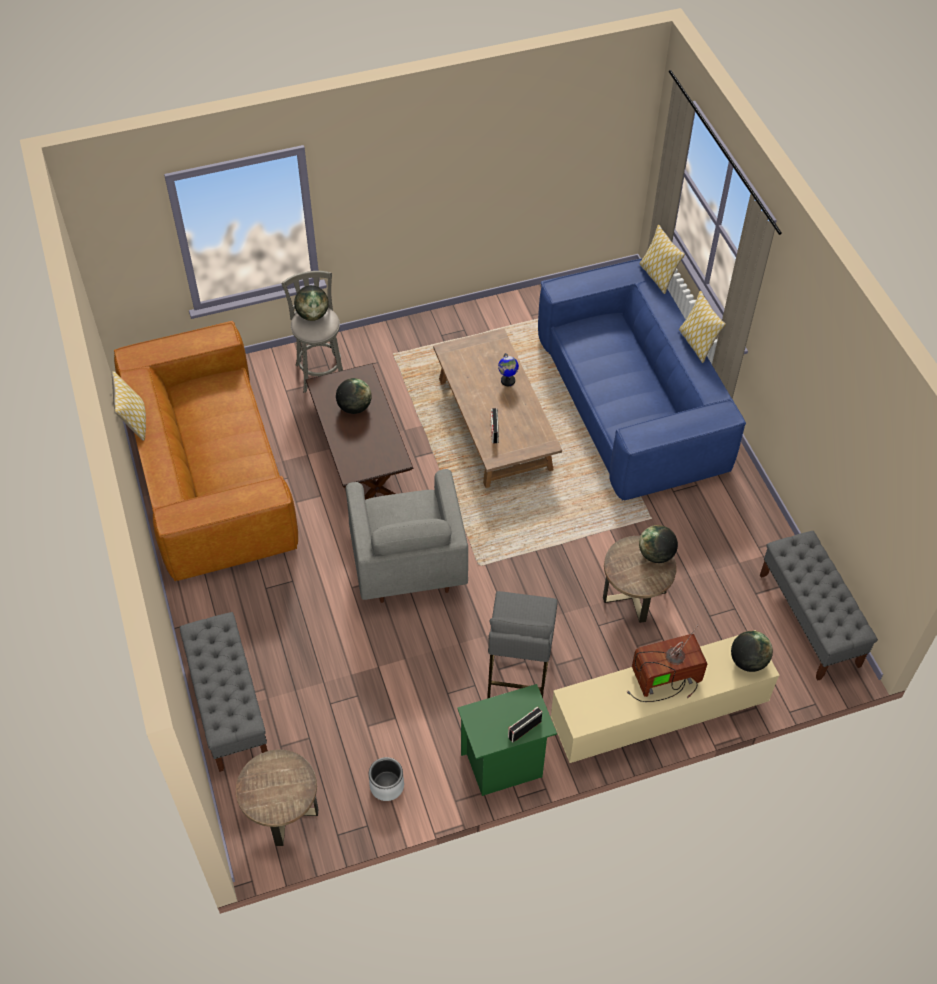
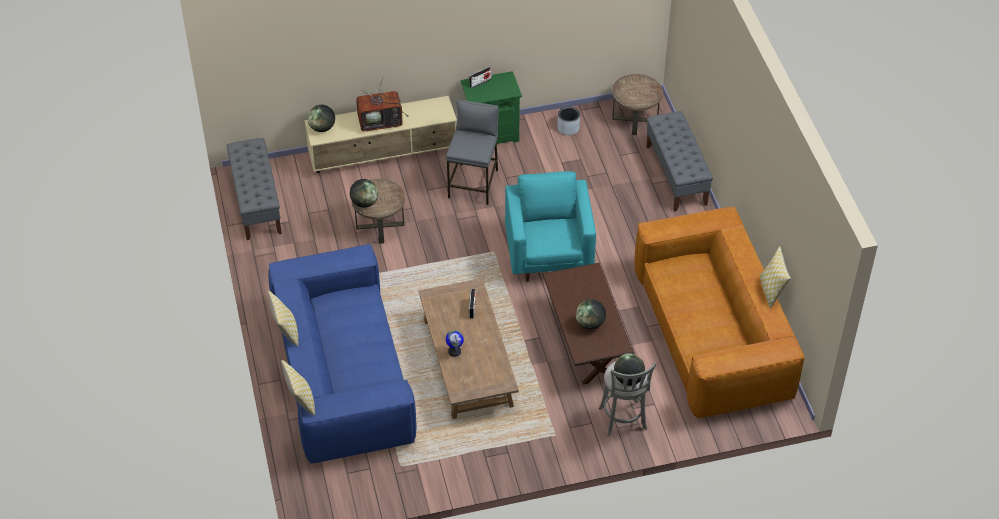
camera: 175 degrees left, 5 degrees down
grey armchair [346,469,468,603] -> turquoise armchair [505,171,596,282]

